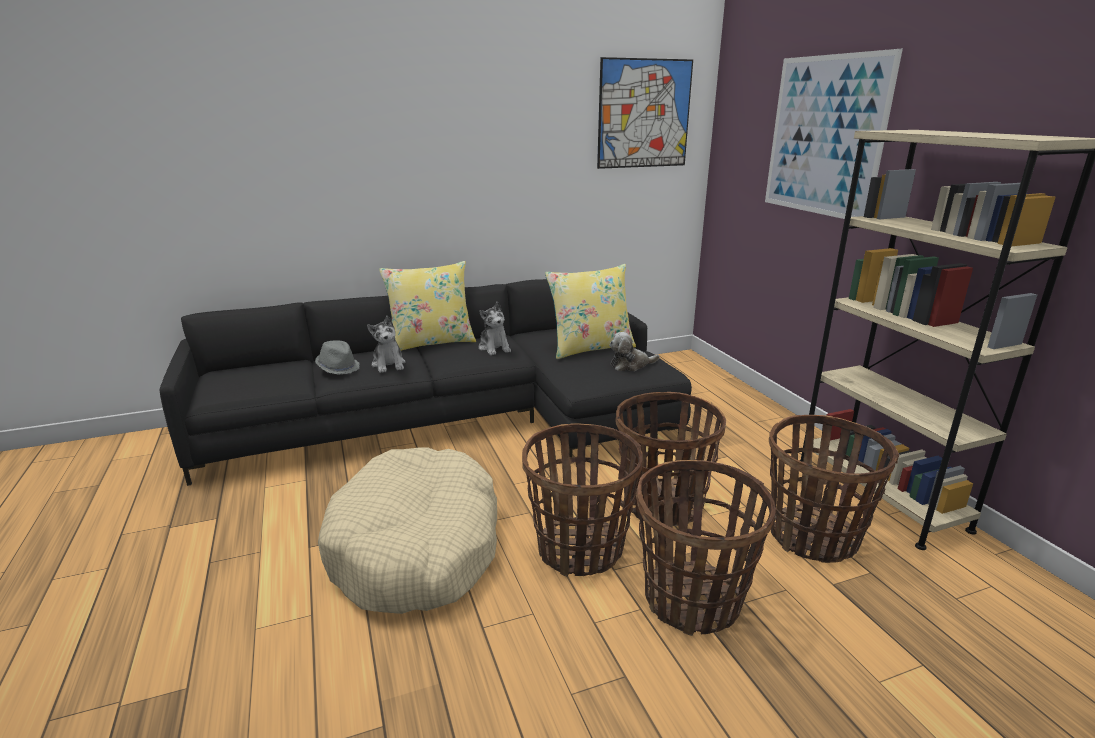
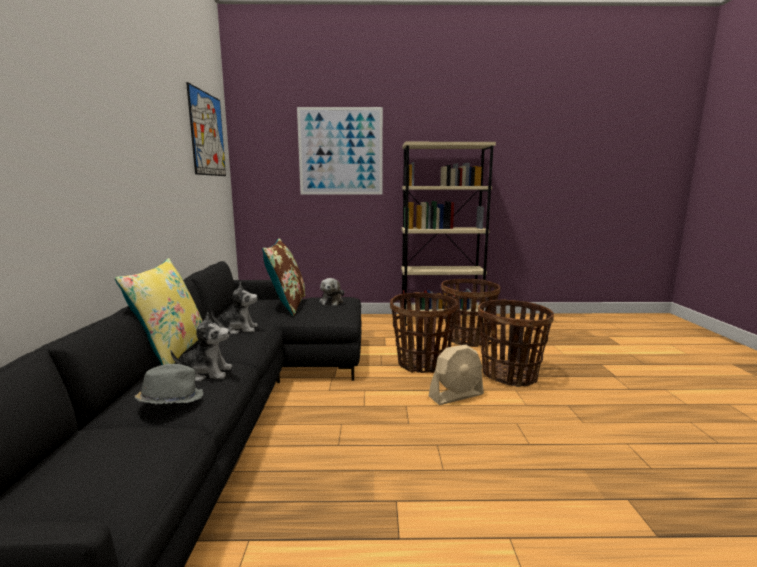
camera: 70 degrees left, 10 degrees down
beige dog bed [318,447,497,614] -> none
basket [522,423,643,577] -> beige fan [429,345,484,405]
yellow pillow [545,264,636,359] -> brown pillow [262,239,305,316]

